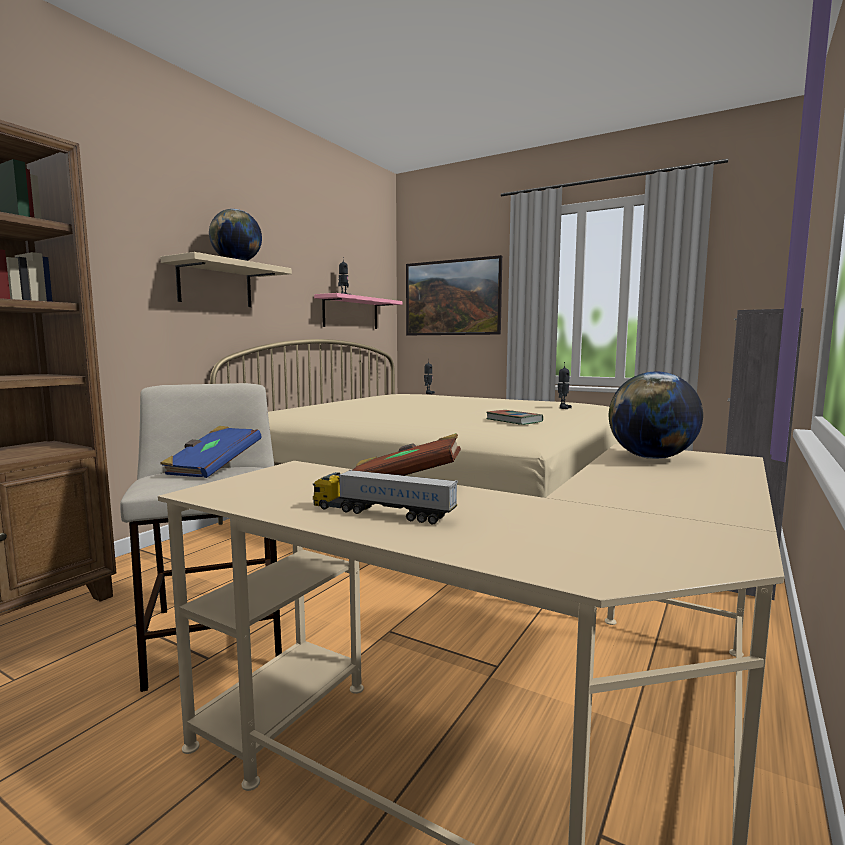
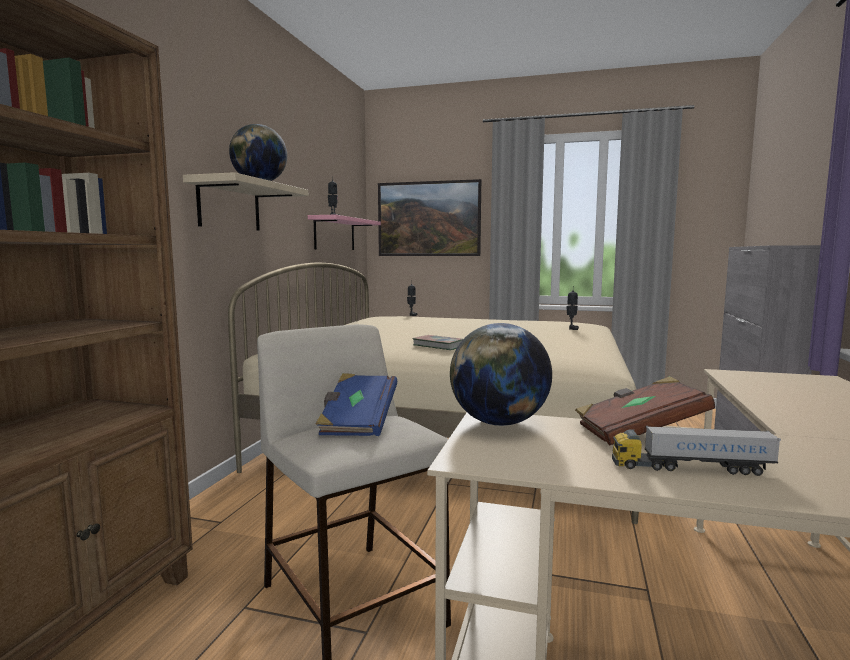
camera: 15 degrees left, 0 degrees up
book [486,410,543,425] -> book moved to [412,335,463,350]
globe [609,371,703,459] -> globe moved to [450,323,552,426]

